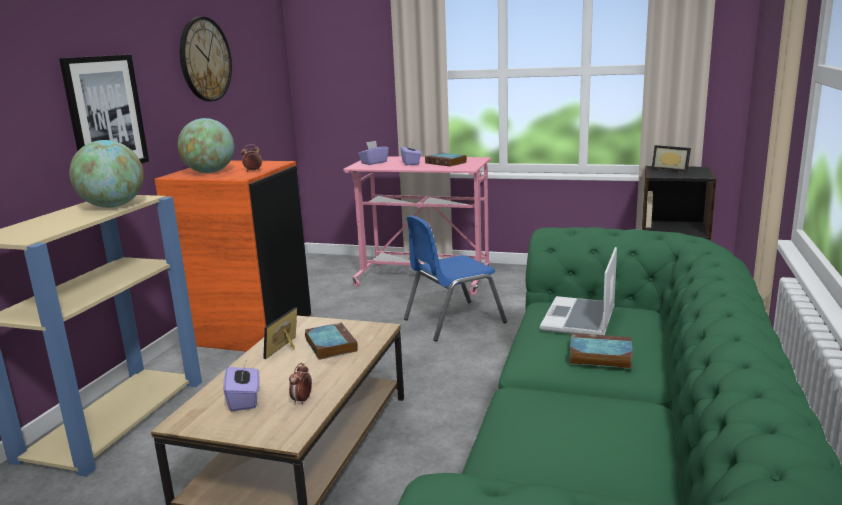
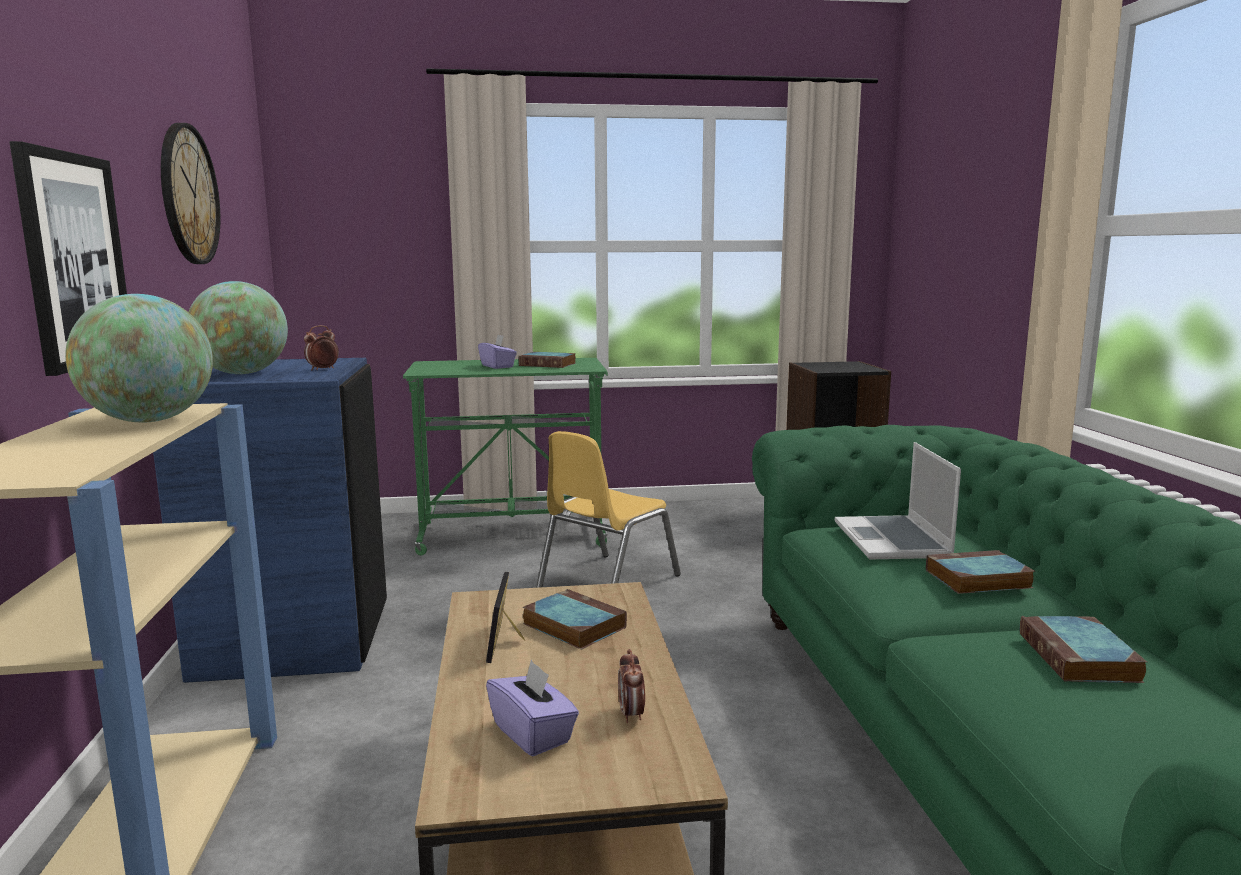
camera: 25 degrees left, 5 degrees down
orange cabinet [154,160,311,352] -> blue cabinet [153,358,387,683]
pink desk [343,156,491,295] -> green desk [403,358,608,555]
purple tissue box [358,141,389,165] -> none
blue chair [404,215,507,341] -> yellow chair [536,431,681,588]
picture frame [651,145,691,172] -> none
none -> book [1020,616,1147,683]

